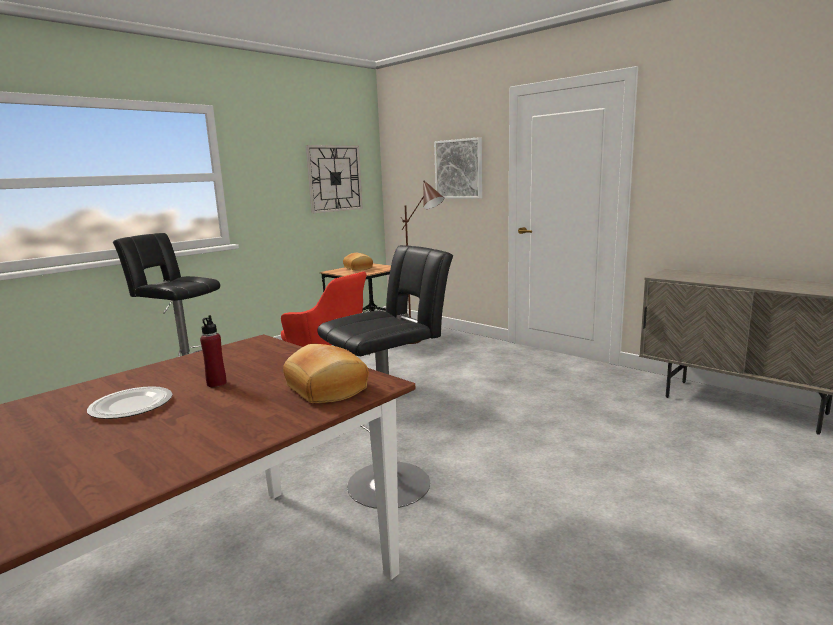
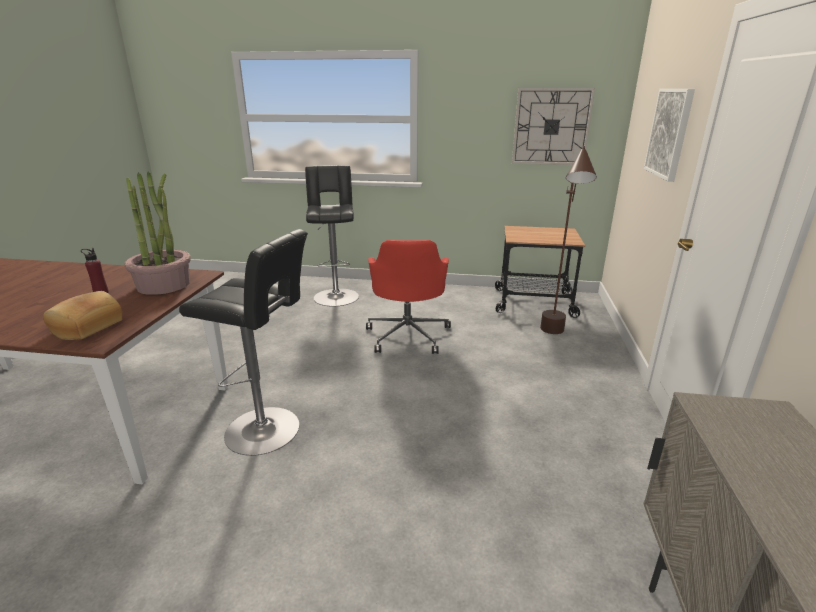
camera: 55 degrees right, 10 degrees up
plate [87,386,173,419] -> none
bread [343,253,373,270] -> none
none -> potted plant [124,171,191,295]

